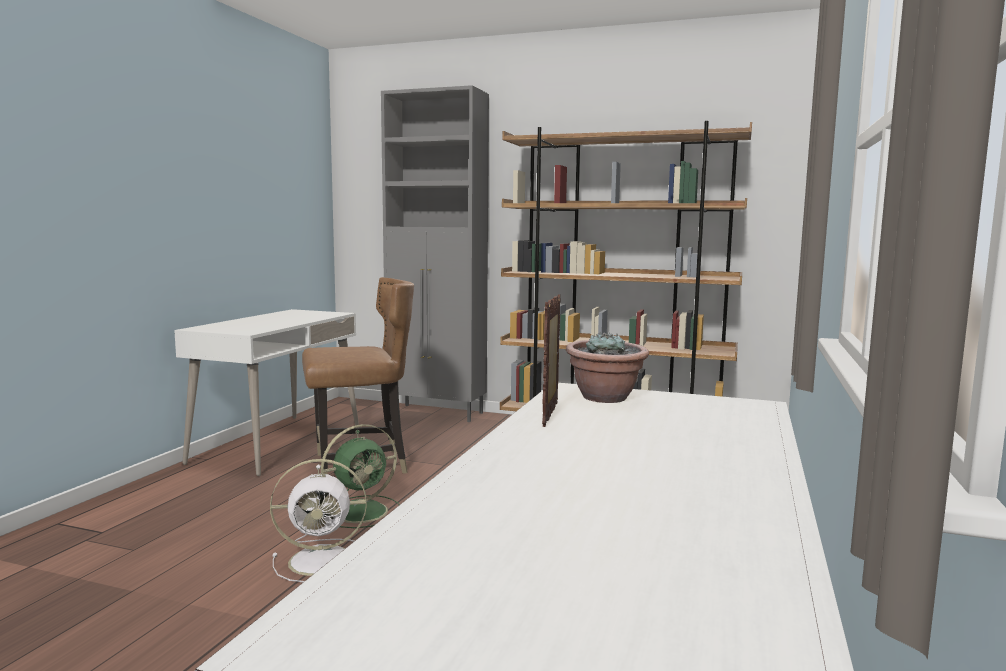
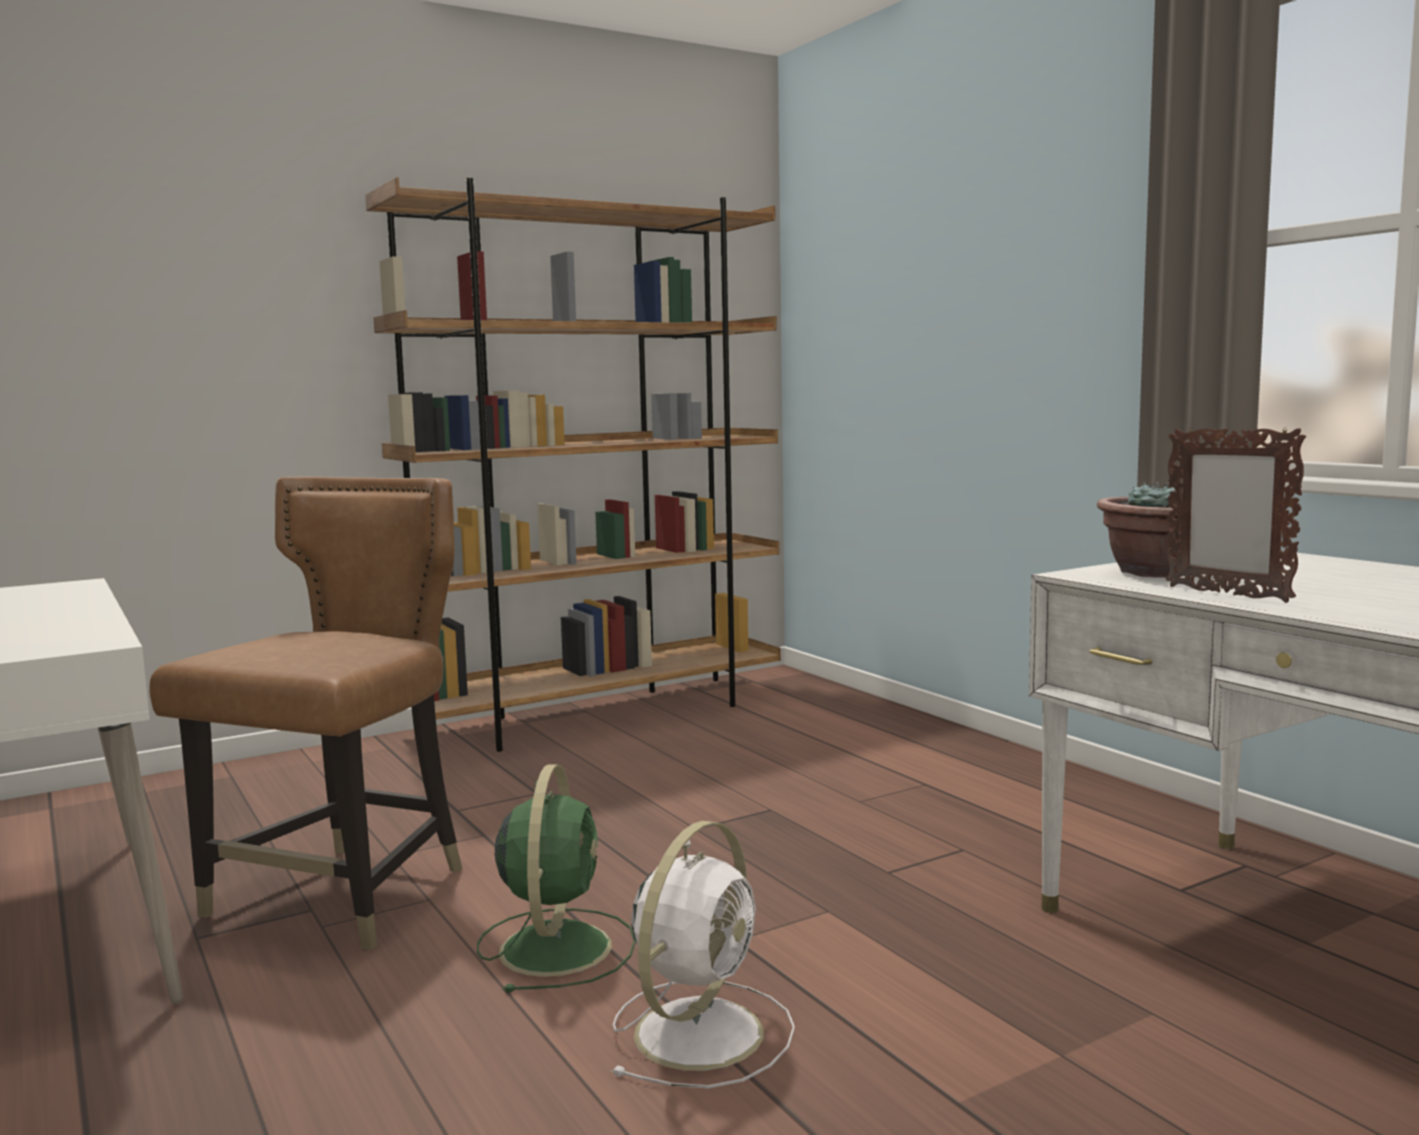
camera: 50 degrees left, 0 degrees up
grey cabinet [381,85,489,422] -> none

